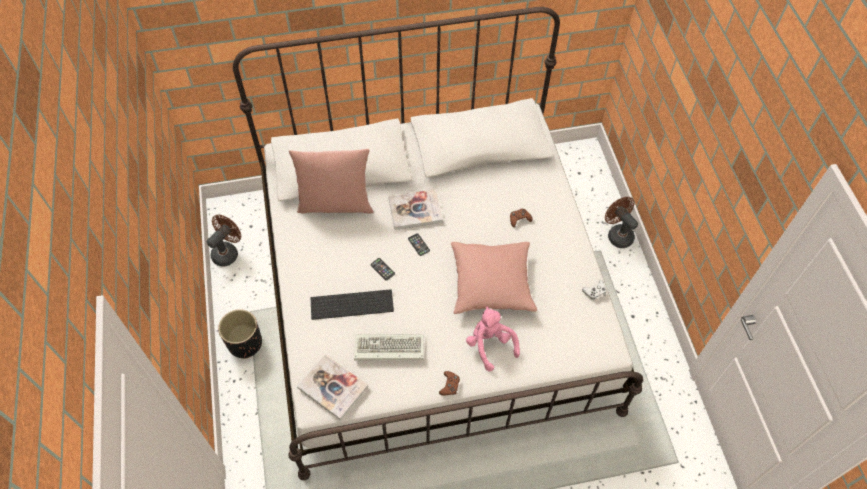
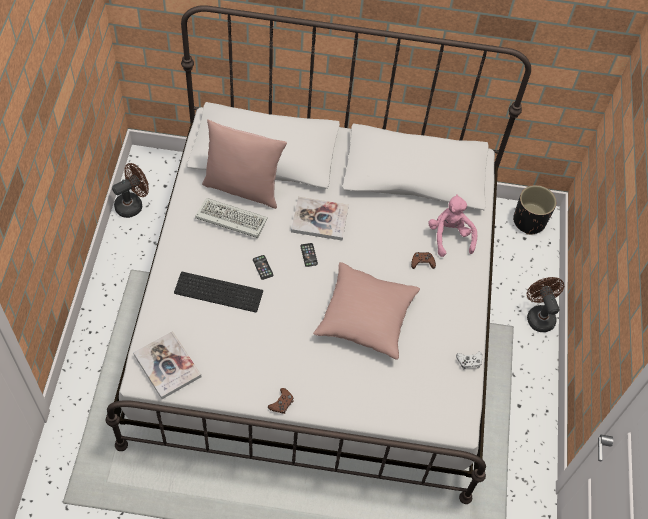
camera: 15 degrees right, 0 degrees up
black planter [218,309,262,359] -> black planter moved to [513,185,556,235]
keyboard [354,334,424,361] -> keyboard moved to [195,198,268,238]
pink plush toy [466,306,520,371] -> pink plush toy moved to [428,194,477,257]

